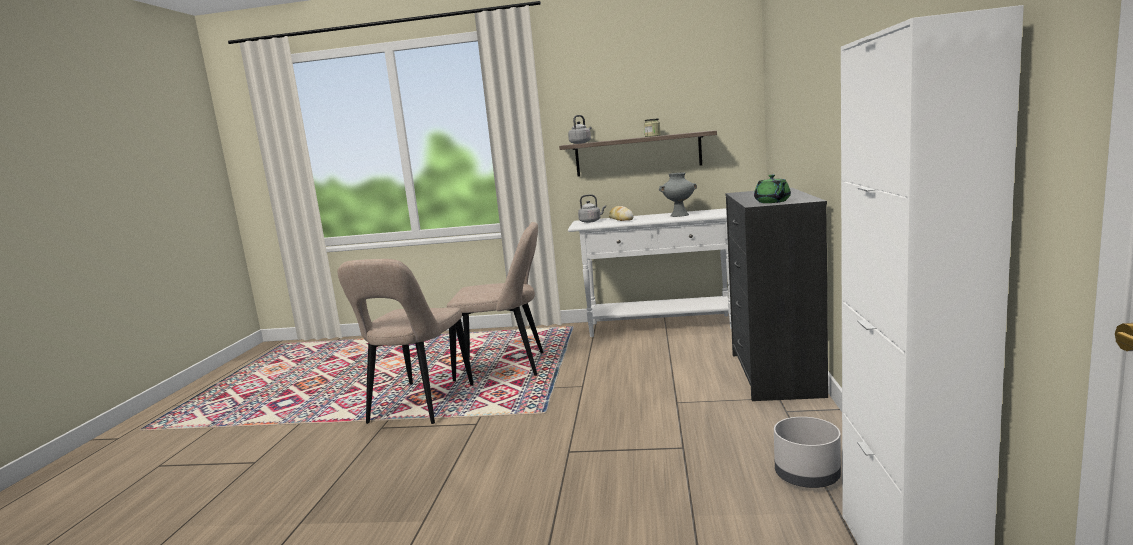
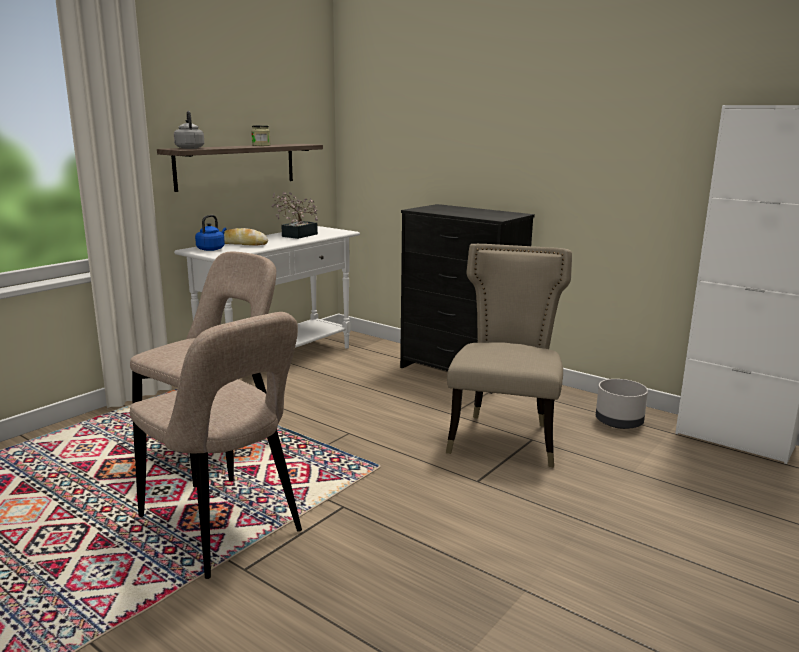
camera: 60 degrees left, 5 degrees up
grey kettle [578,194,606,223] -> blue kettle [195,215,226,251]
grey vase [659,173,697,217] -> potted plant [272,192,318,239]
green teapot [754,174,791,203] -> none
none -> beige chair [446,244,572,467]

